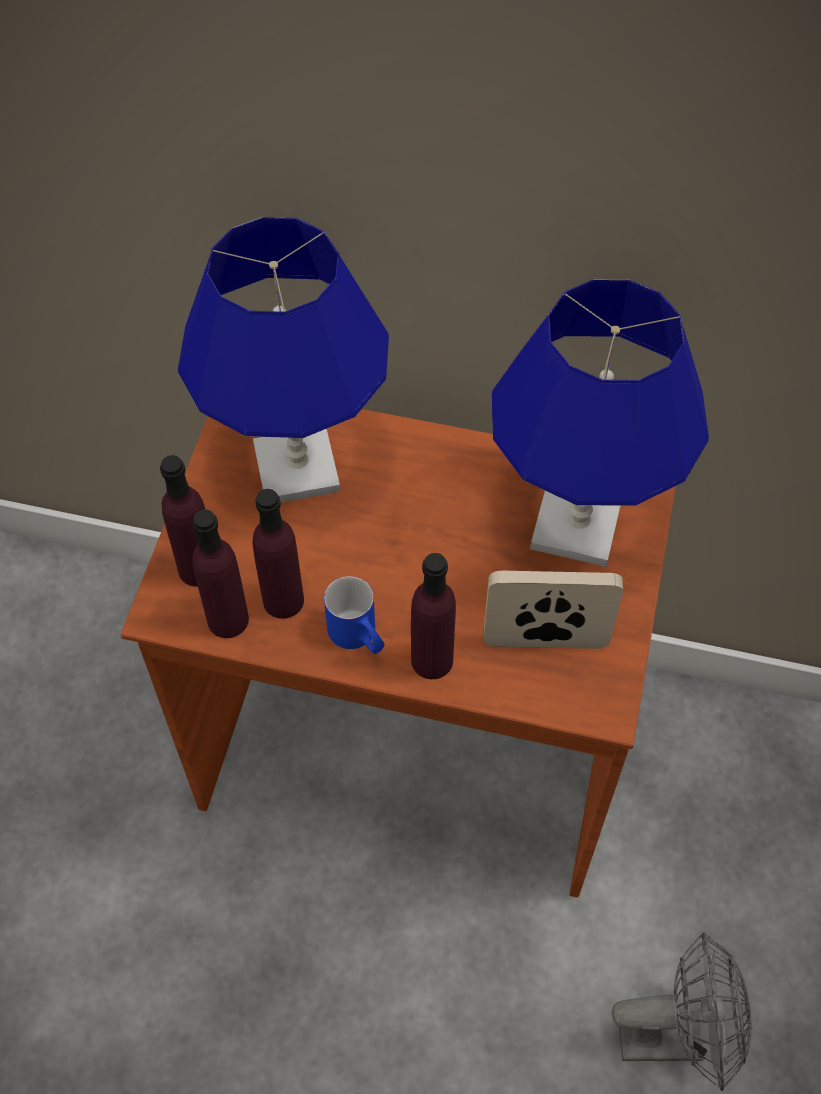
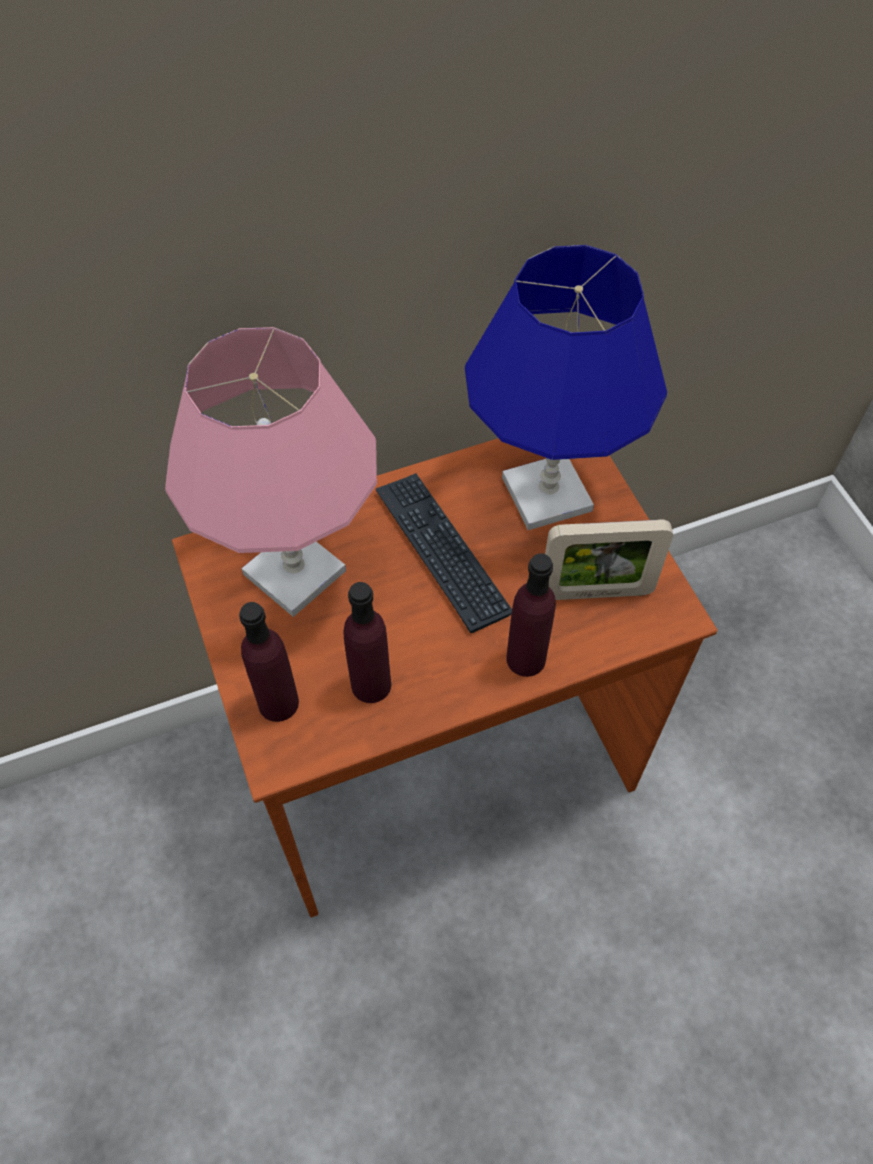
camera: 35 degrees left, 0 degrees up
blue table lamp [178,217,389,503] -> pink table lamp [165,327,377,617]
purple bottle [192,509,249,638] -> none
blue mug [324,576,385,654] -> none
picture frame [484,571,623,649] -> picture frame turned 150 degrees counterclockwise [545,519,673,600]
grey fan [612,932,752,1091] -> none
none -> keyboard [376,473,512,633]

